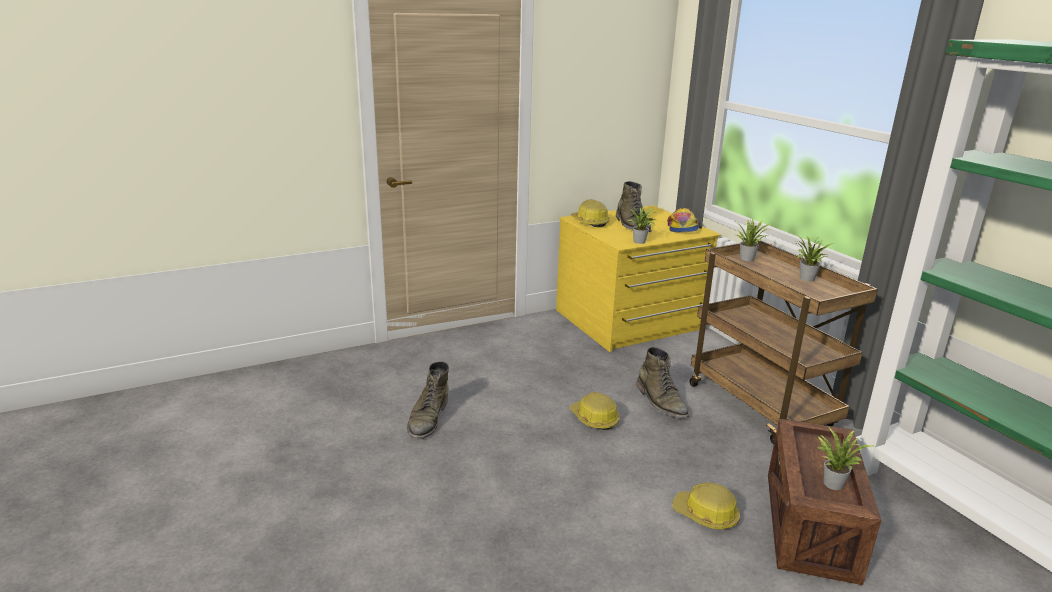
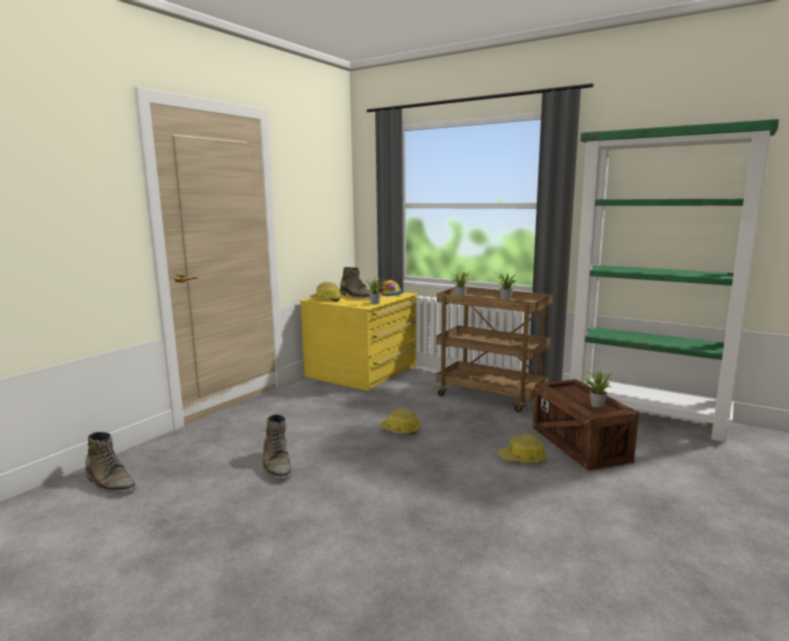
camera: 30 degrees left, 10 degrees down
green boot [636,347,689,418] -> green boot moved to [86,432,137,493]

